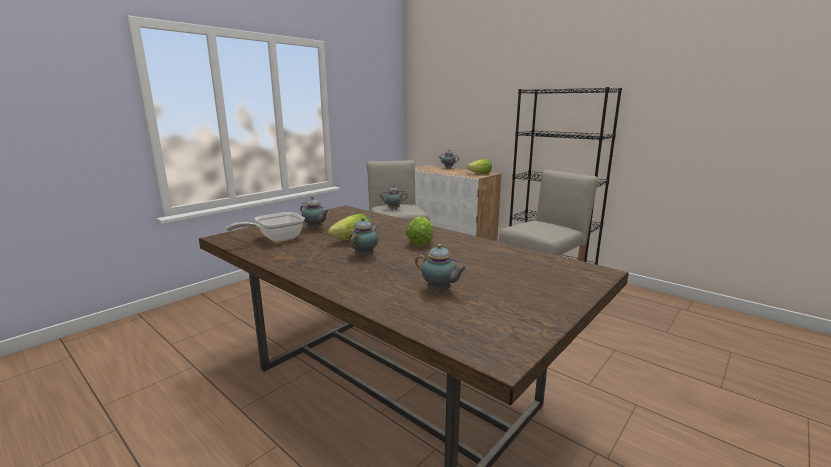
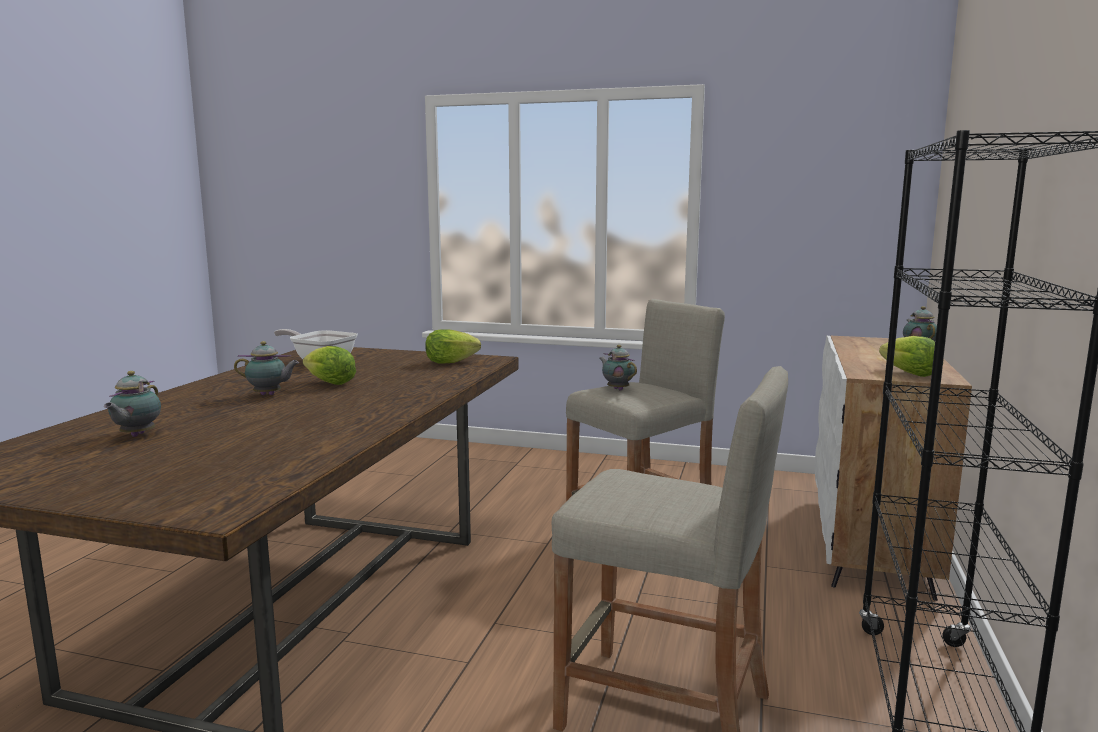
camera: 65 degrees right, 5 degrees down
teapot [300,196,329,229] -> none
lettuce [406,217,433,246] -> lettuce moved to [425,329,481,363]

